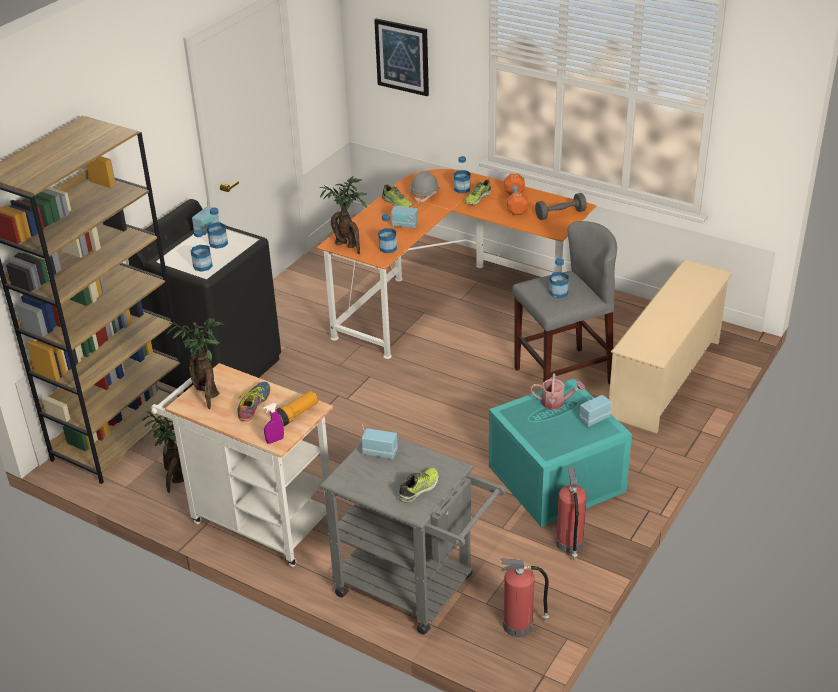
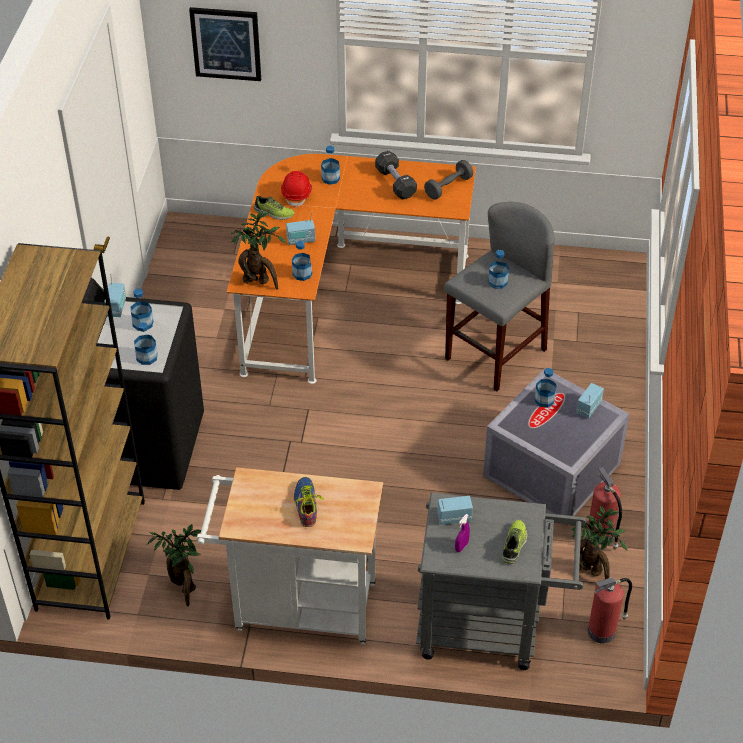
camera: 25 degrees left, 10 degrees up
potted plant [166,318,224,409] -> potted plant moved to [572,506,627,579]
purple spray bottle [263,403,284,444] -> purple spray bottle moved to [455,514,470,552]
flashlight [276,391,318,427] -> none
grey hard hat [410,171,441,203] -> red hard hat [281,171,312,208]
shoe [465,180,491,205] -> none
turquoise storage box [489,379,632,527] -> grey storage box [483,368,630,525]
orange dumbbell [504,174,528,215] -> black dumbbell [375,151,417,200]
watering can [531,373,585,410] -> bottle [535,368,557,408]
beige shoe rack [609,260,733,433] -> none

